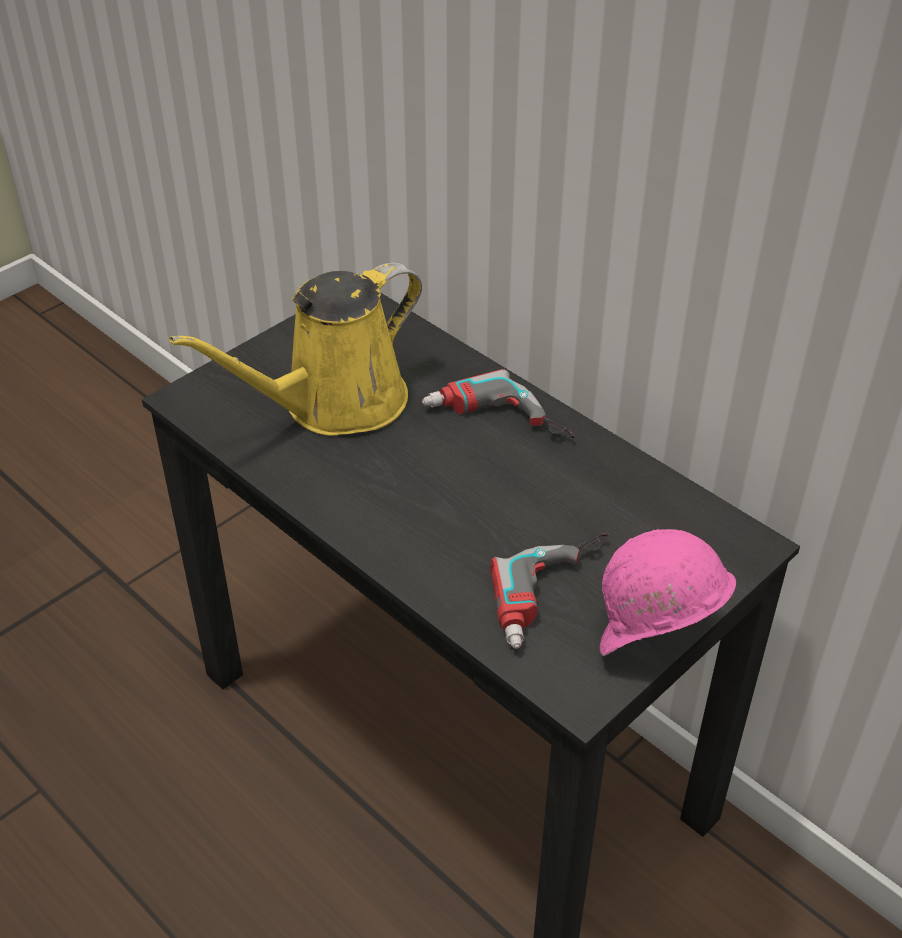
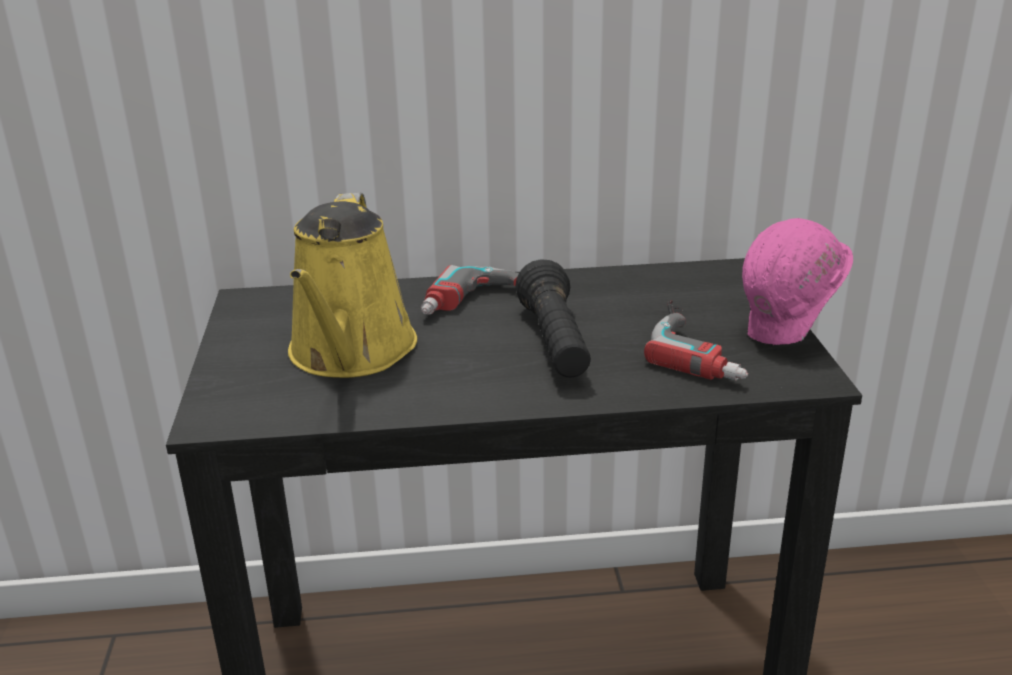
camera: 50 degrees left, 15 degrees down
none -> black flashlight [515,259,591,378]

